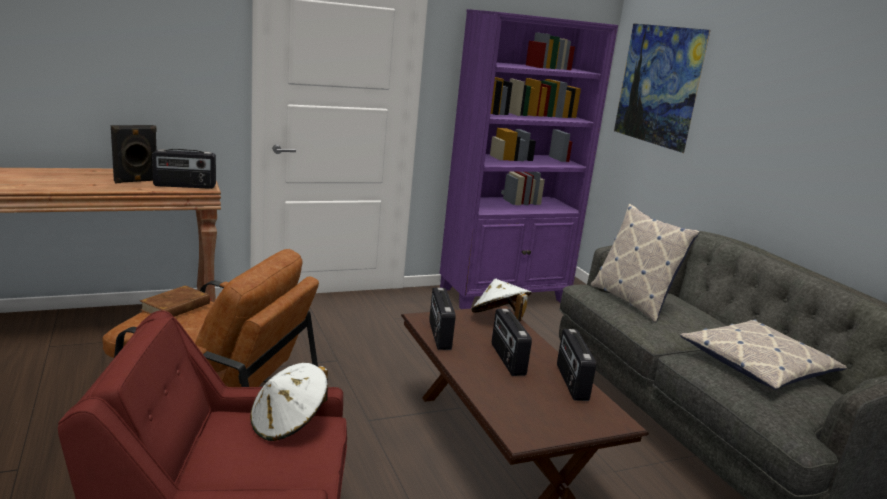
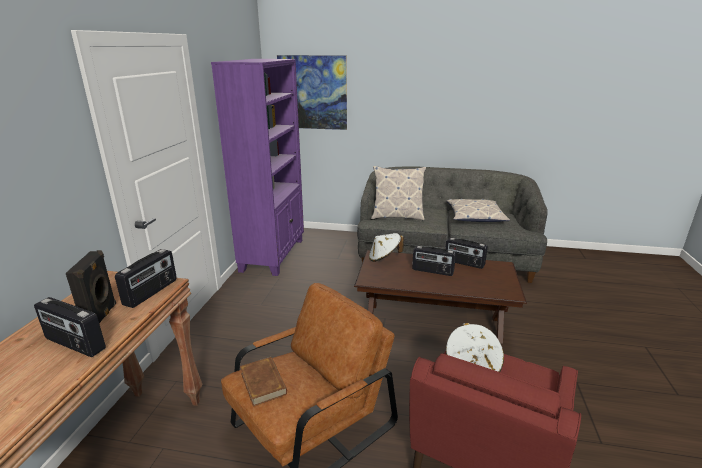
camera: 55 degrees left, 5 degrees up
radio [429,288,456,350] -> radio moved to [34,297,106,357]

